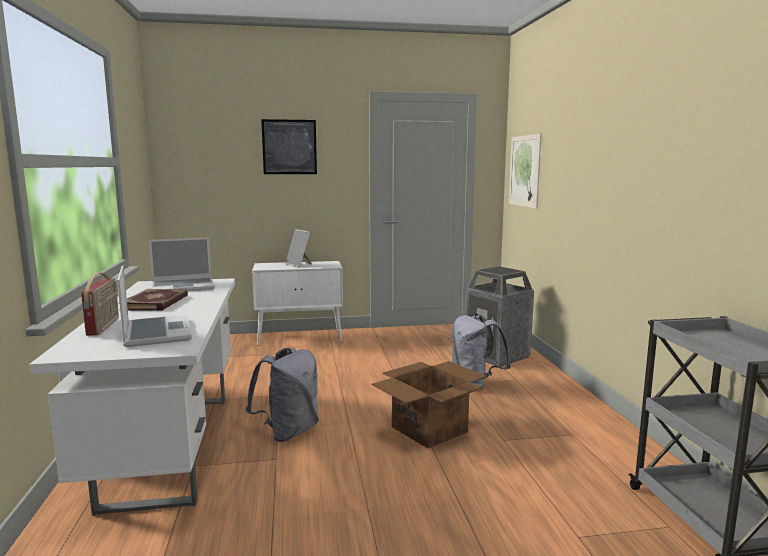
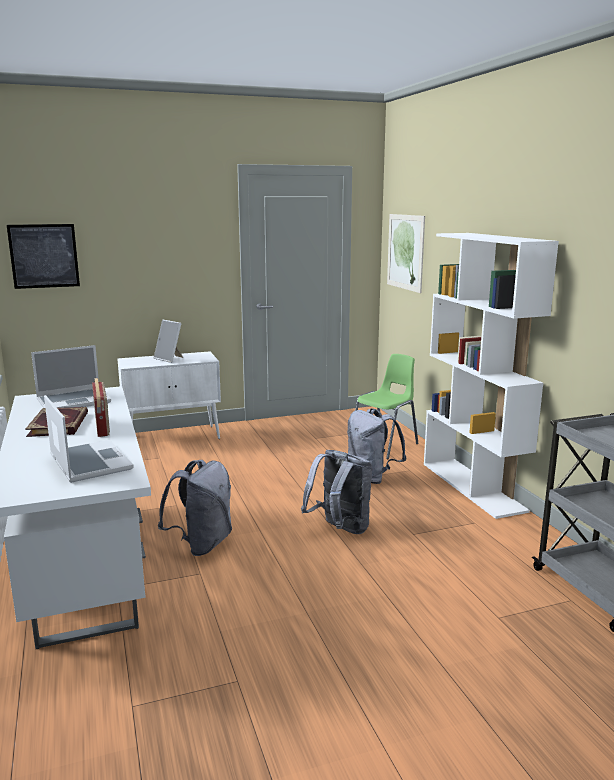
camera: 10 degrees left, 5 degrees up
radio [81,273,119,336] -> radio moved to [92,378,110,437]
picture [261,119,317,174] -> picture moved to [7,224,80,289]
cardboard box [372,361,487,448] -> grey backpack [301,450,372,534]
trash can [465,266,534,367] -> green chair [355,354,418,459]
none -> white bookcase [424,233,559,519]

